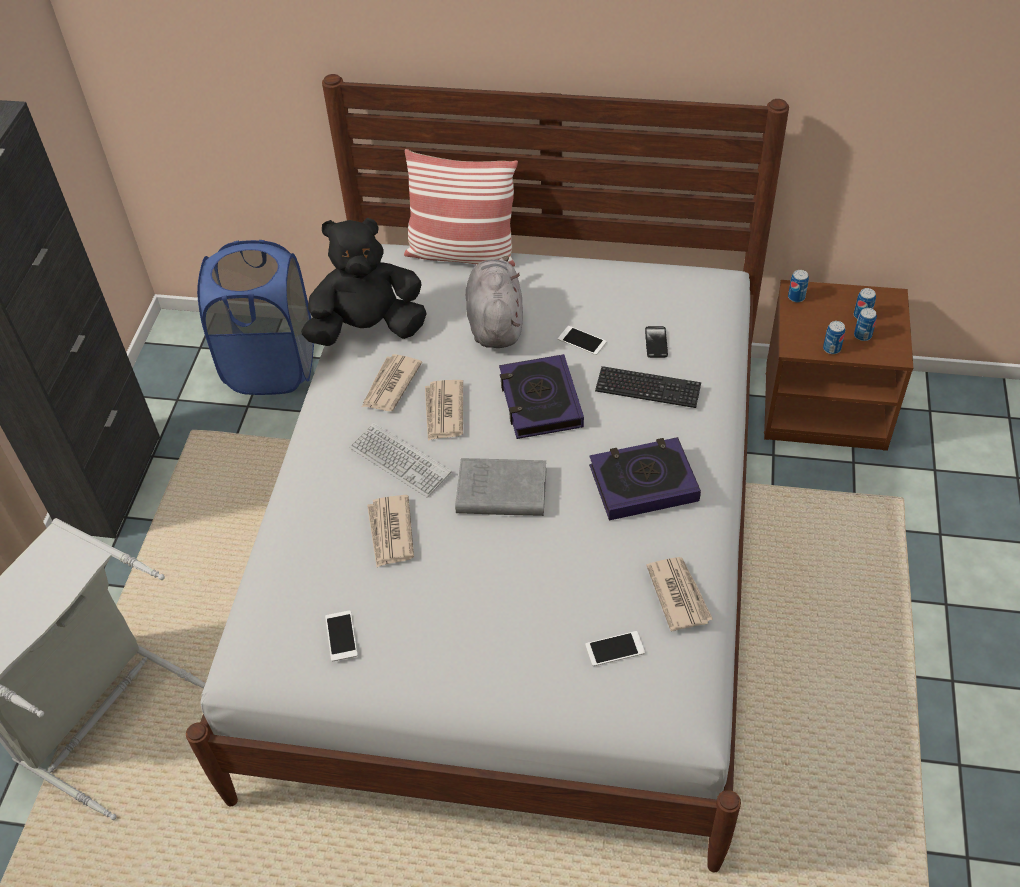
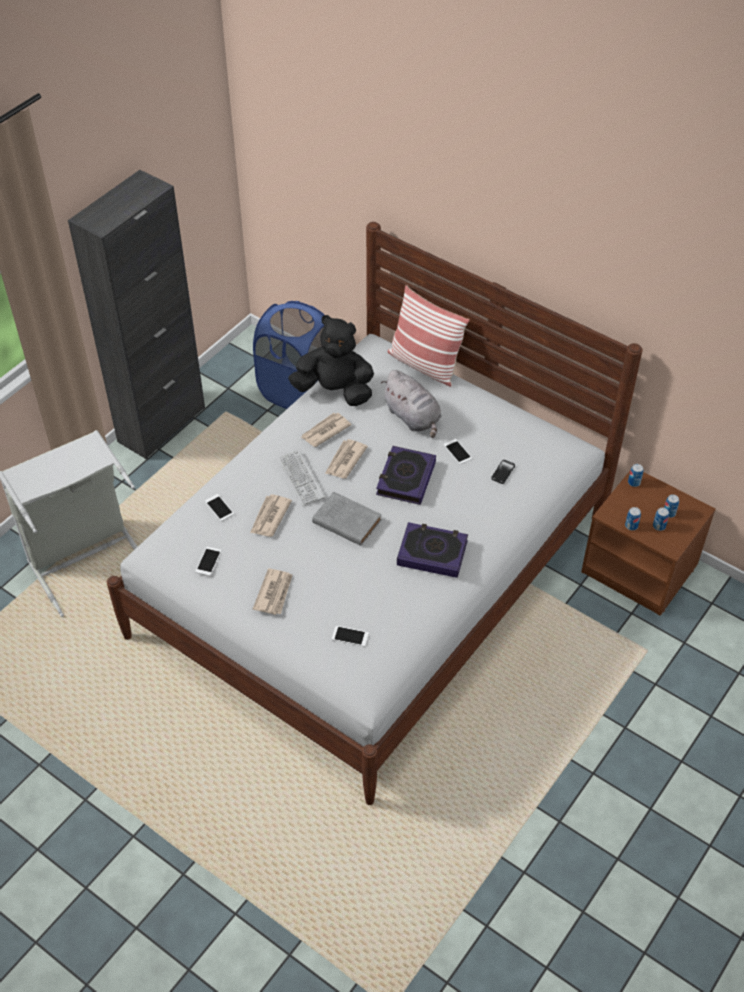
camera: 25 degrees right, 0 degrees up
grey plush toy [466,256,523,348] -> grey plush toy turned 120 degrees clockwise [381,370,442,438]
keyboard [595,366,701,408] -> none
newspaper [646,557,713,631] -> newspaper moved to [253,569,292,615]
none -> phone [205,494,234,521]

